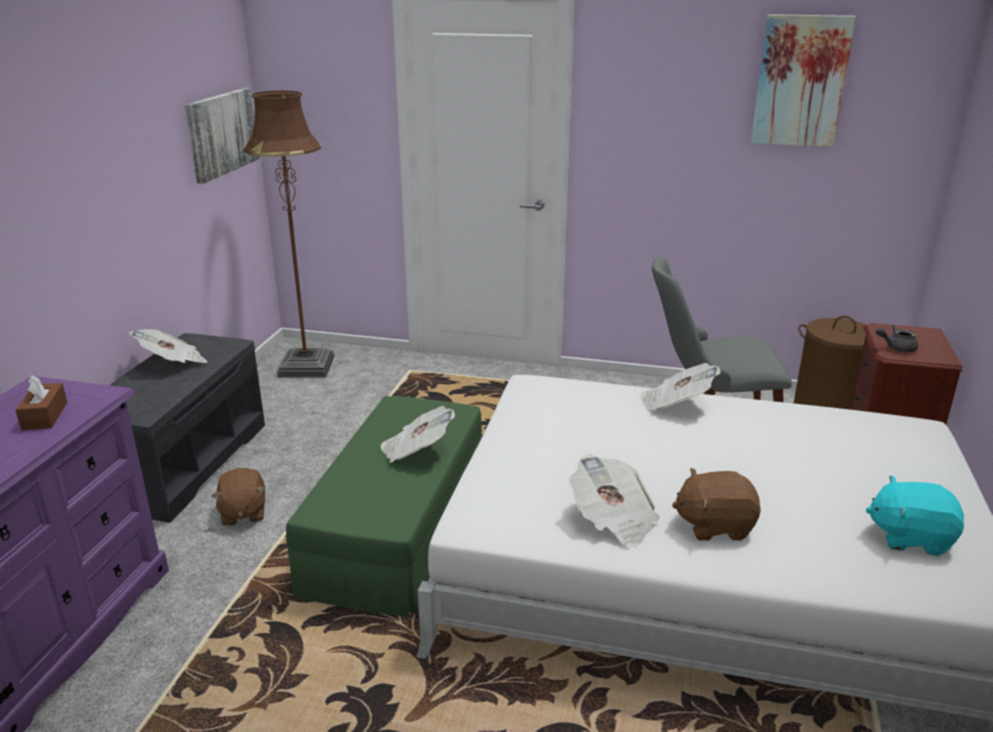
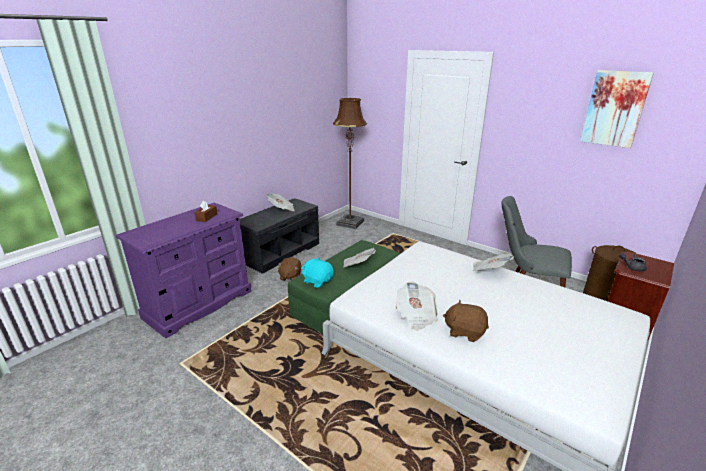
camera: 25 degrees right, 0 degrees up
picture [185,88,260,184] -> none
turquoise plush toy [866,475,964,556] -> turquoise plush toy moved to [301,258,334,288]

